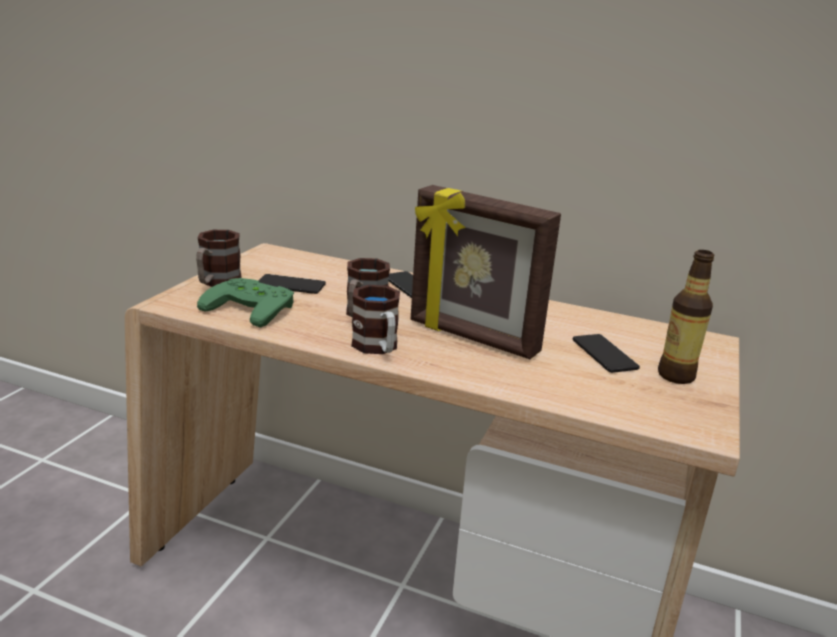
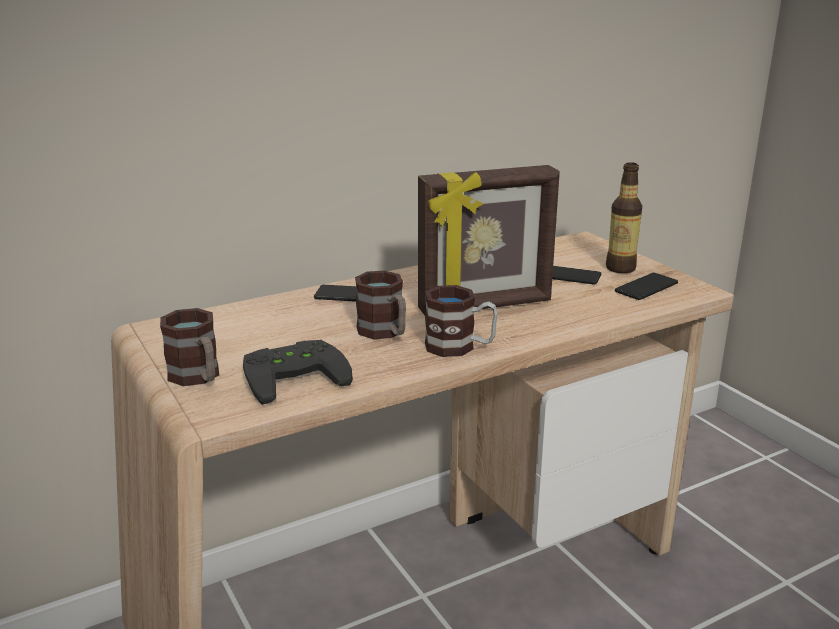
camera: 50 degrees left, 0 degrees up
green game controller [197,278,294,328] -> black game controller [243,340,353,405]
phone [258,274,326,294] -> phone moved to [615,273,678,300]

